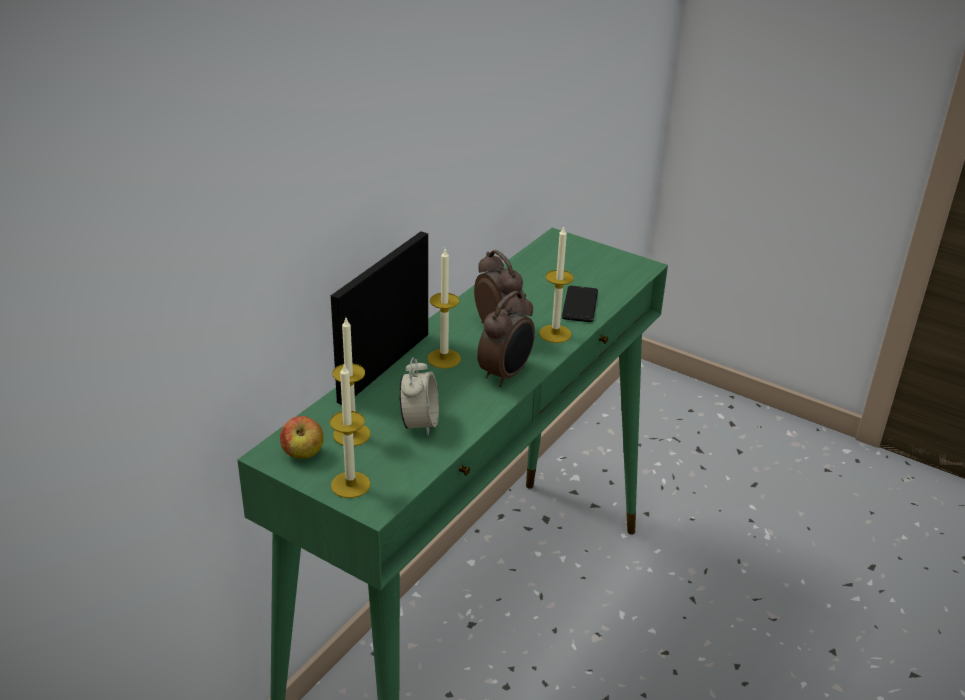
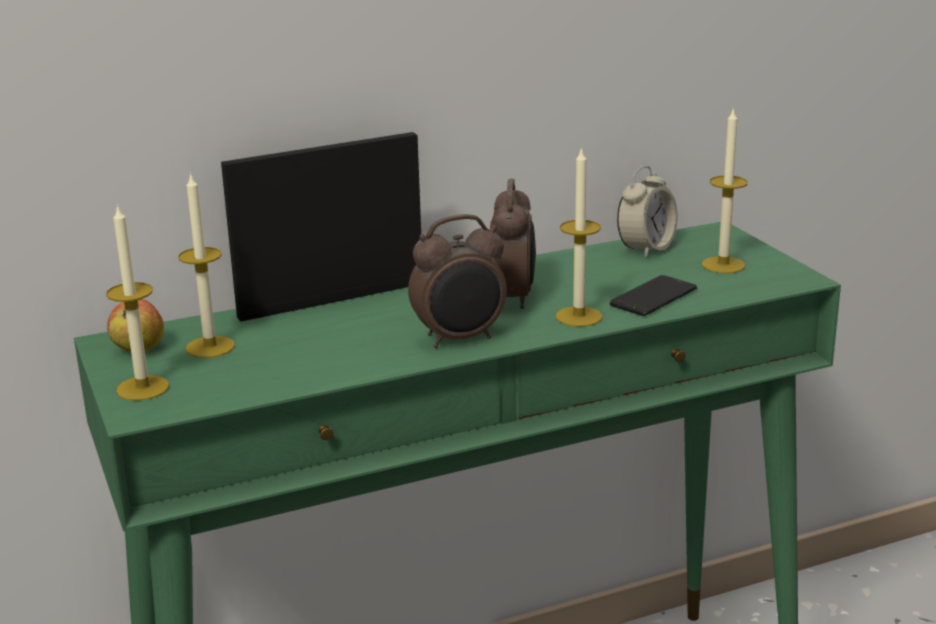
camera: 35 degrees right, 10 degrees down
alarm clock [399,357,439,436] -> alarm clock moved to [617,166,678,258]
candle [427,249,461,369] -> candle moved to [702,107,748,274]

